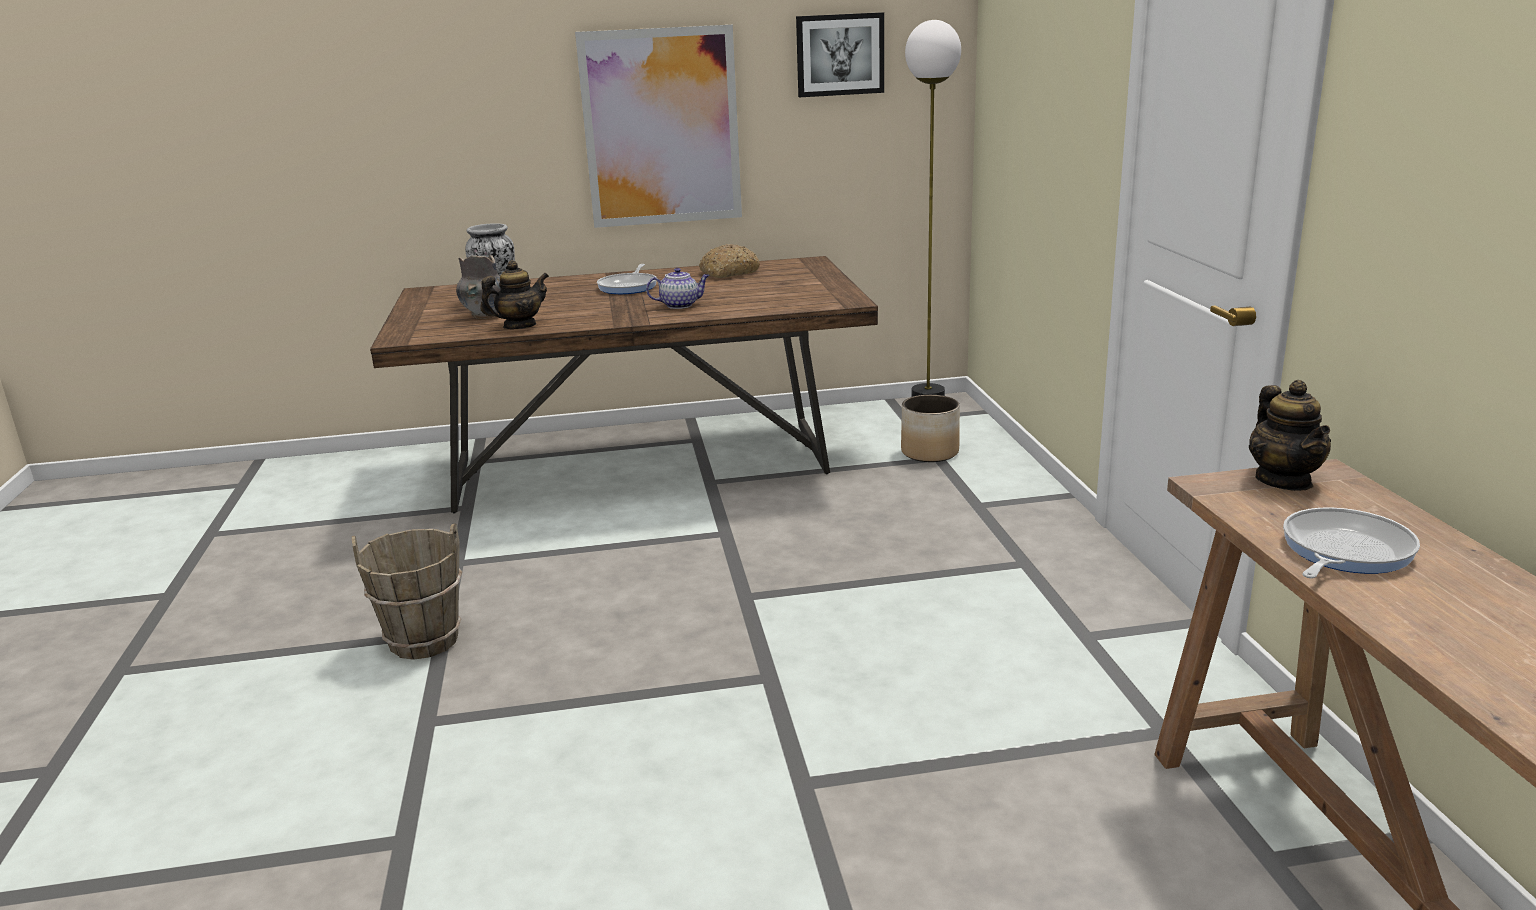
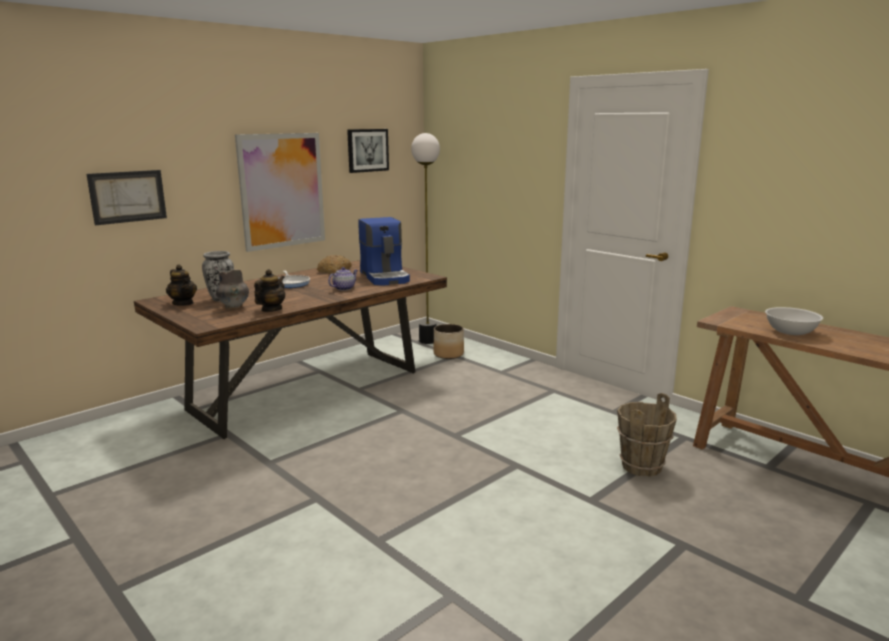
camera: 35 degrees left, 5 degrees down
brown bucket [352,524,462,660] -> brown bucket moved to [617,393,677,477]
teapot [1249,380,1331,491] -> teapot moved to [166,265,197,306]
frying pan [1283,508,1420,579] -> white bowl [765,307,823,335]
none -> picture [86,170,167,225]
none -> coffee machine [358,217,410,286]

